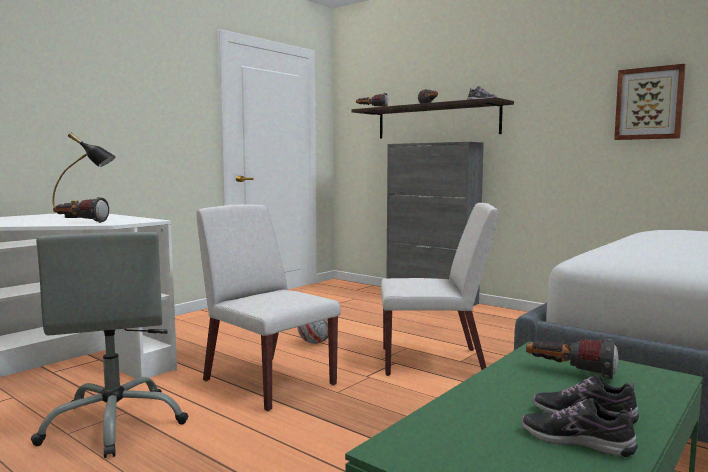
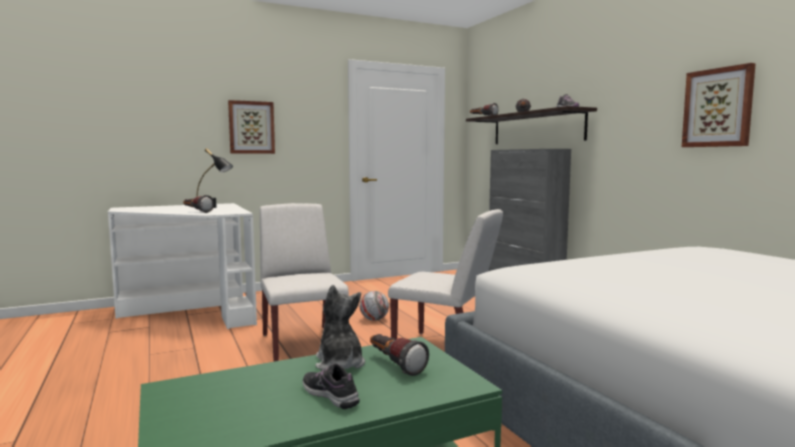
camera: 25 degrees right, 0 degrees up
grey office chair [31,232,188,458] -> none
shoe [522,398,637,457] -> none
none -> picture [228,100,275,154]
none -> plush toy [315,285,365,370]

